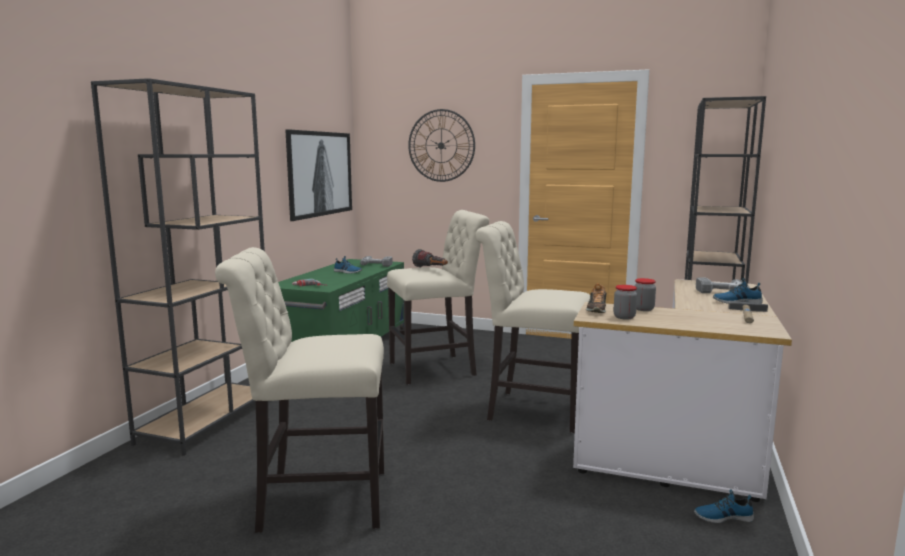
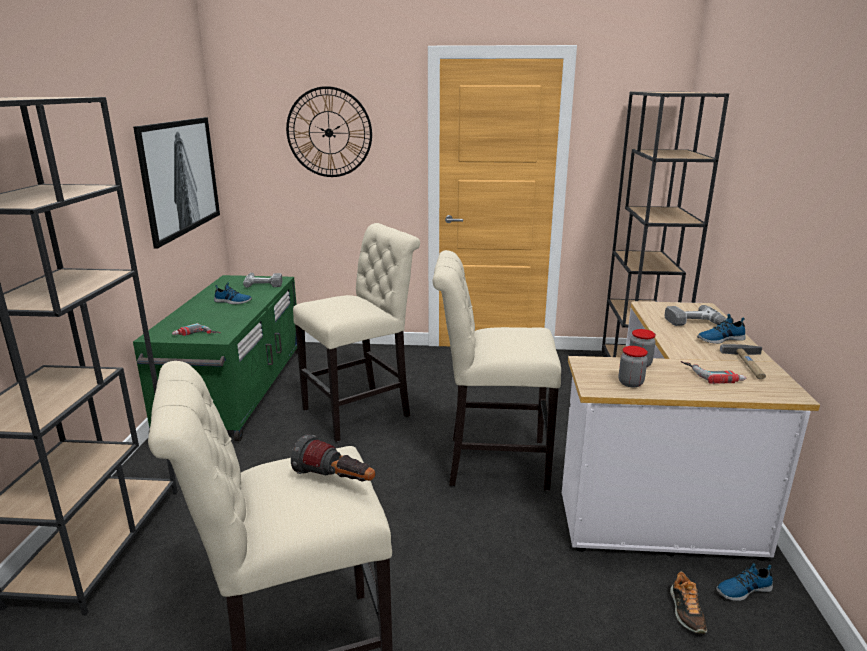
camera: 15 degrees left, 10 degrees up
flashlight [412,249,448,267] -> flashlight moved to [291,434,375,482]
shoe [586,283,607,313] -> shoe moved to [670,571,707,634]
none -> power drill [681,361,746,384]

